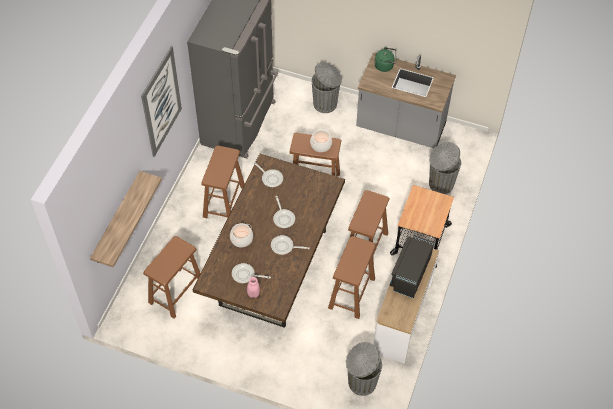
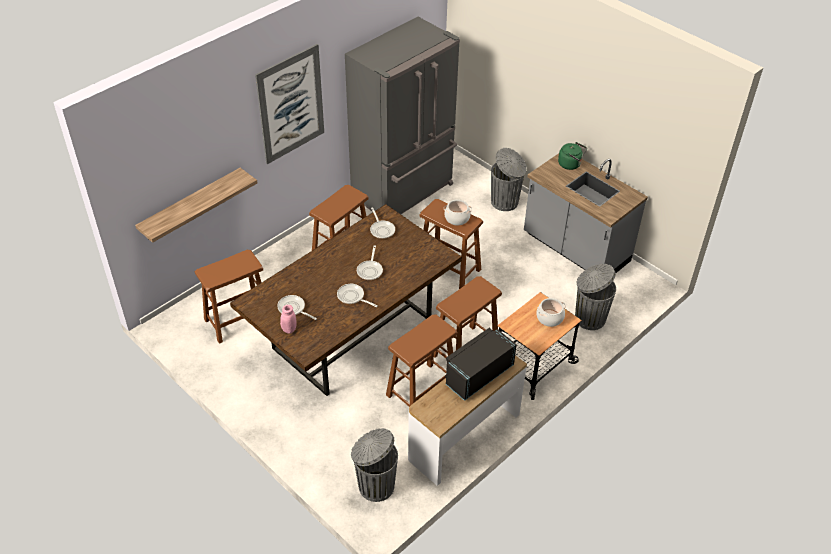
camera: 25 degrees right, 10 degrees down
cooking pot [230,223,253,247] -> cooking pot moved to [537,298,566,327]

